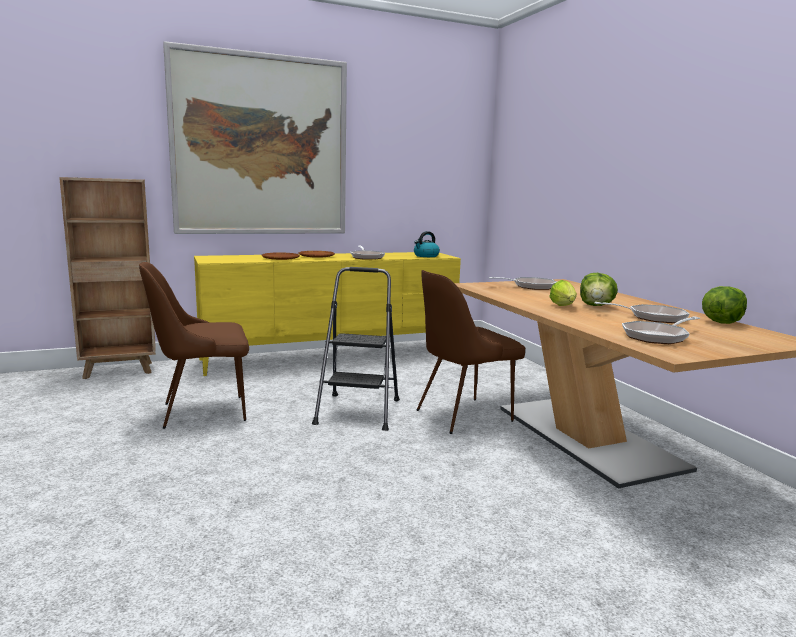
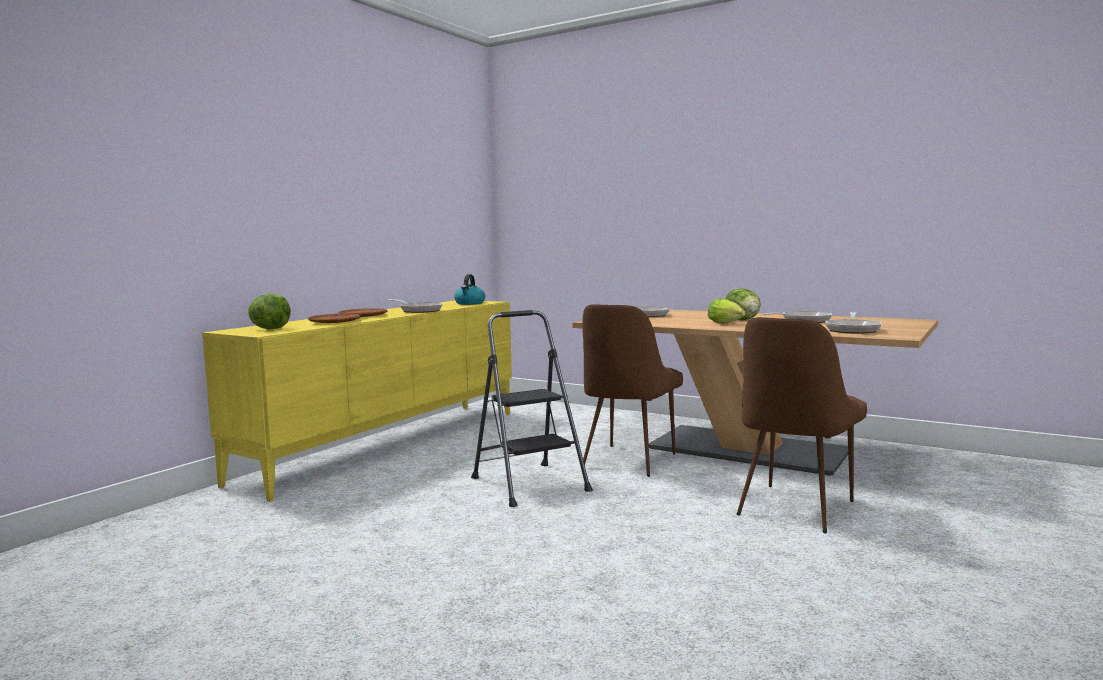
camera: 35 degrees left, 5 degrees down
brown bookcase [59,177,156,379] -> none
brown chair [139,262,249,429] -> brown chair moved to [737,317,867,534]
picture [163,41,347,234] -> none
lettuce [702,286,747,324] -> lettuce moved to [248,294,291,329]

